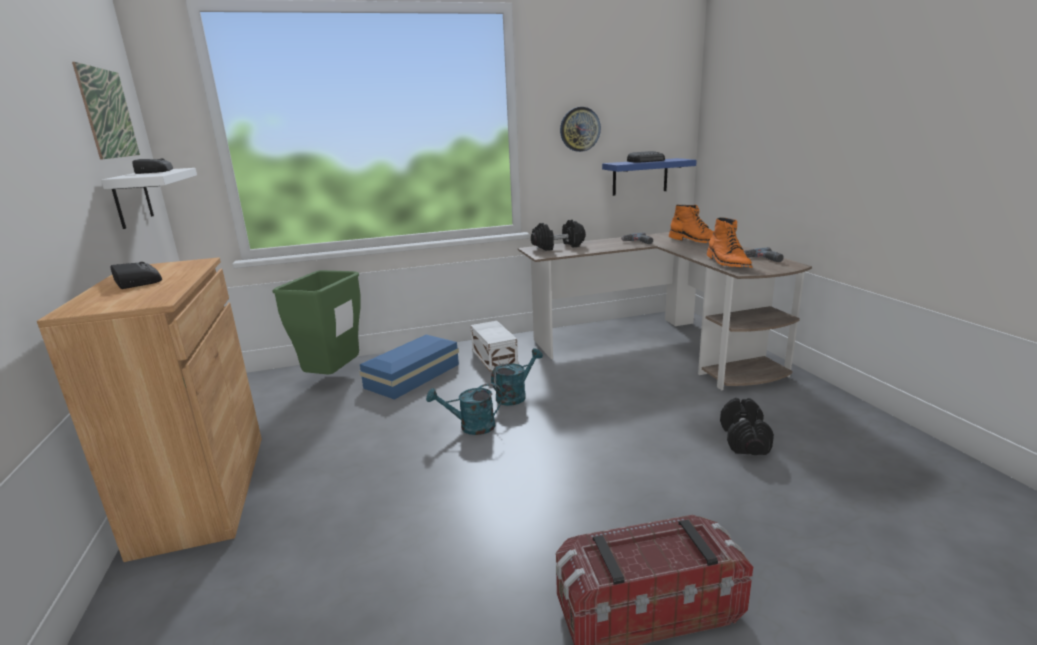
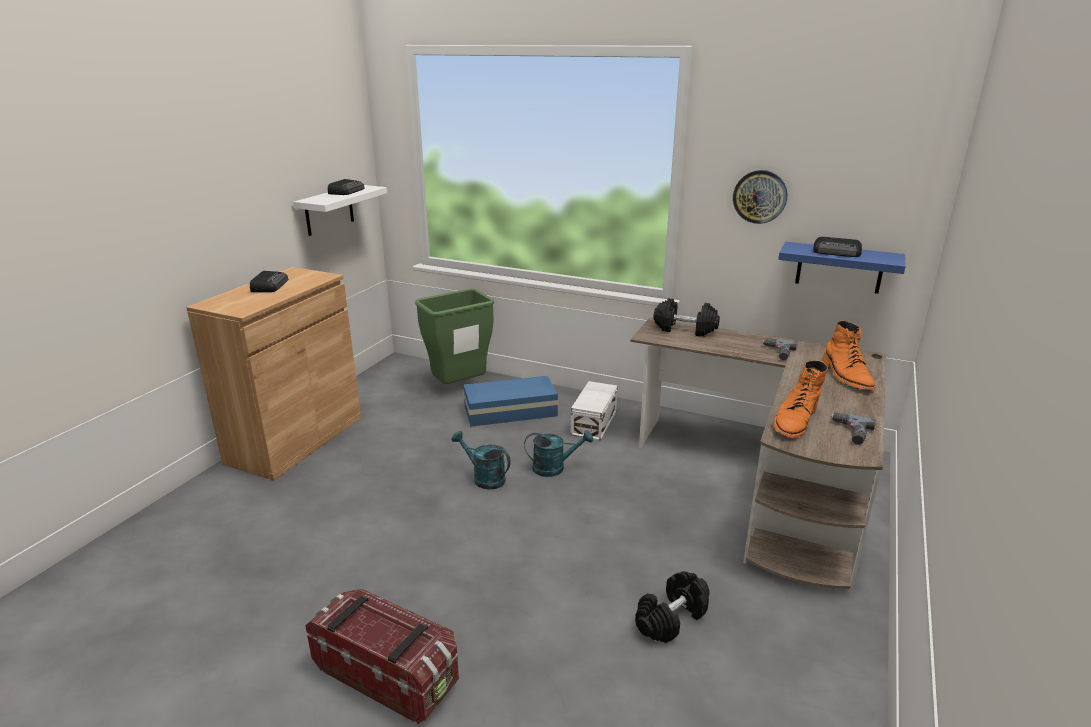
camera: 40 degrees right, 5 degrees up
picture [72,62,140,160] -> none

